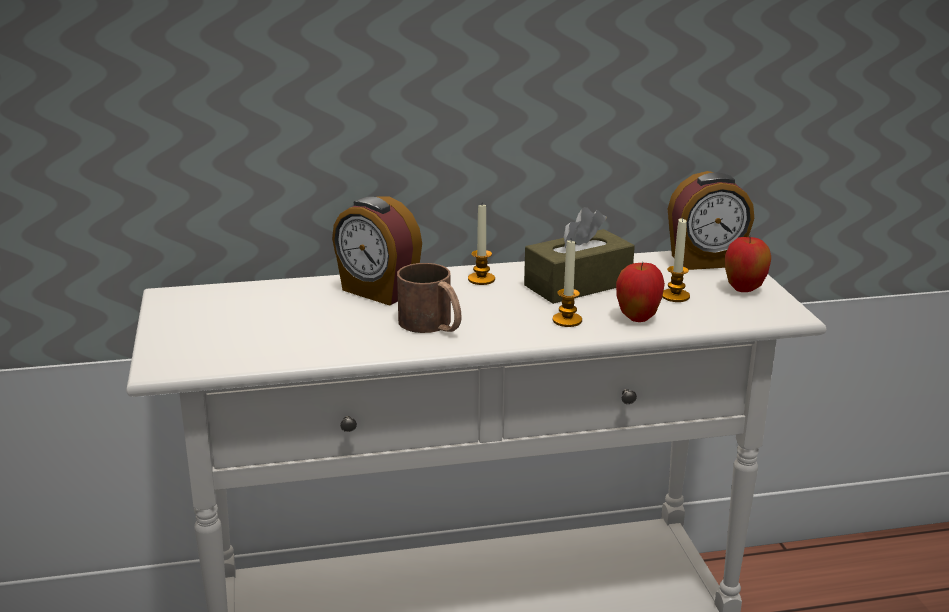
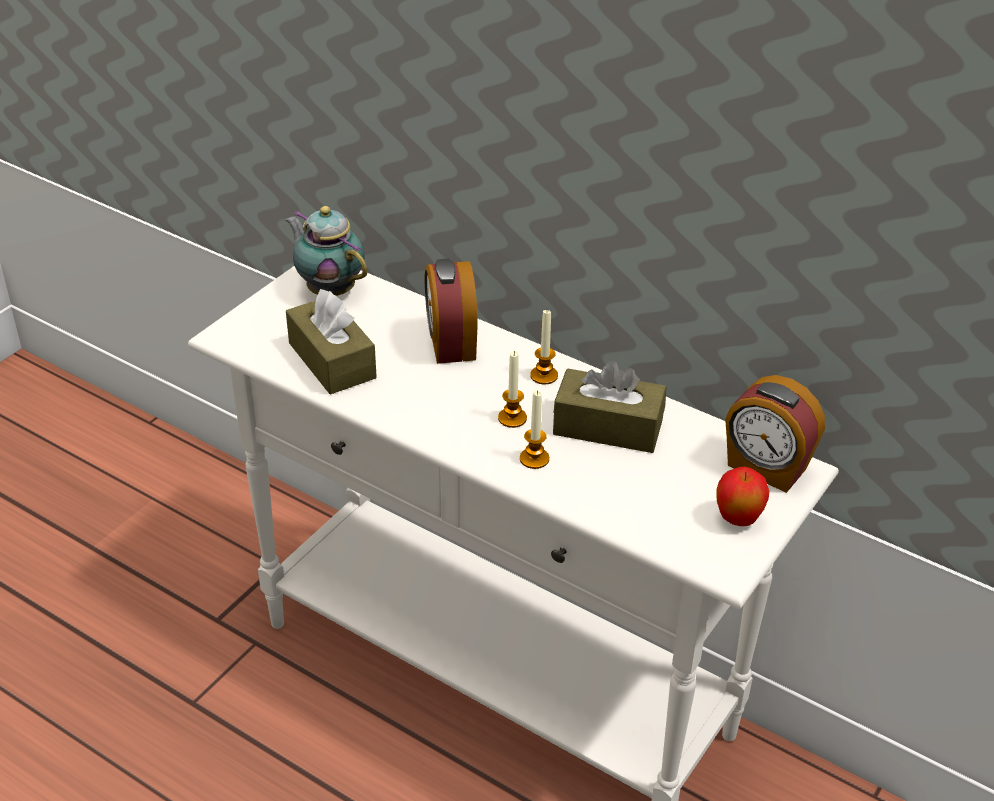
camera: 45 degrees right, 15 degrees up
brown mug [397,263,462,333] -> none
apple [616,262,665,322] -> none
candle [662,219,690,302] -> candle moved to [498,350,527,428]
none -> teapot [286,206,367,296]
none -> brown tissue box [286,289,377,395]

